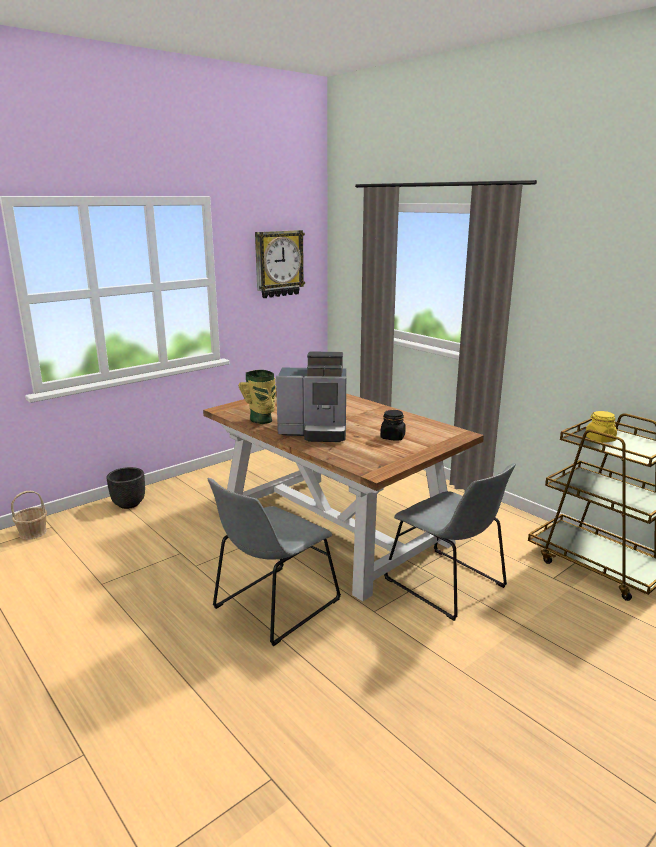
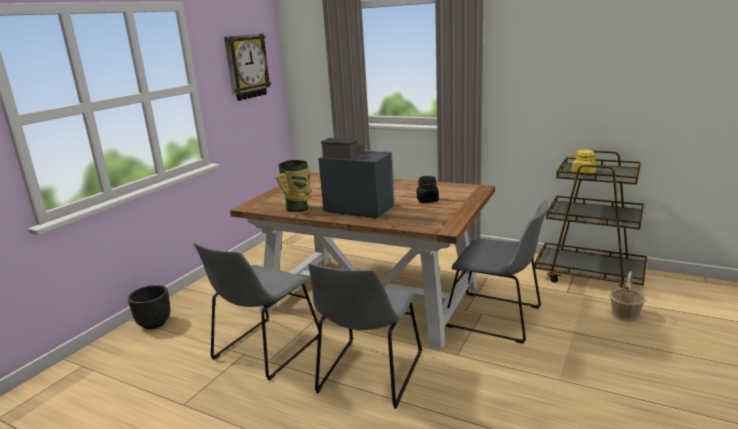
camera: 20 degrees left, 0 degrees up
basket [11,491,47,540] -> basket moved to [610,271,646,322]
coffee machine [276,351,346,442] -> coffee machine turned 135 degrees counterclockwise [318,138,395,218]
none -> grey chair [193,242,319,381]

